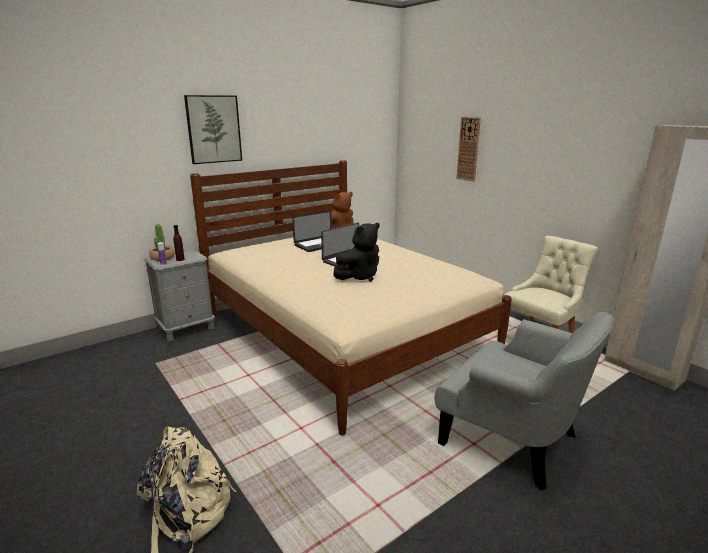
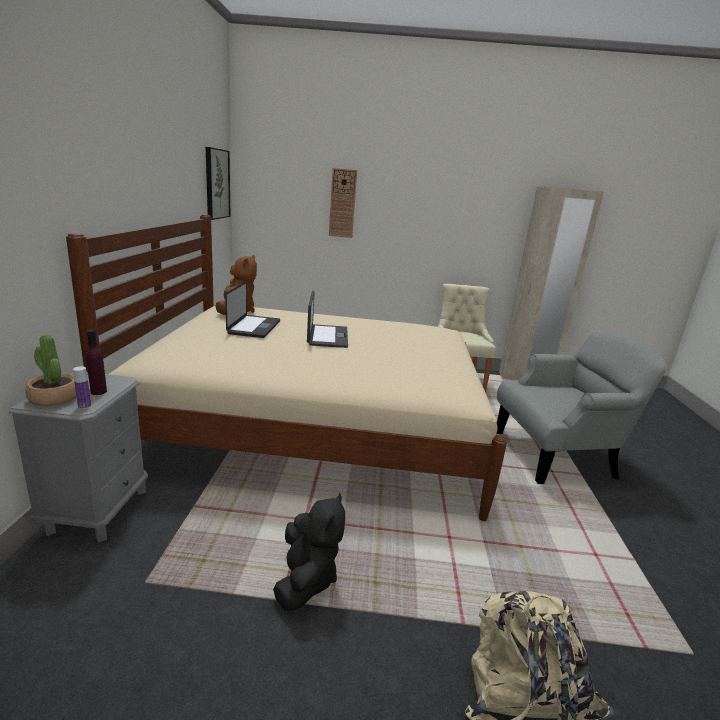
camera: 50 degrees left, 0 degrees up
picture [184,95,242,164] -> picture moved to [206,147,231,220]
black plush toy [333,223,380,281] -> black plush toy moved to [273,493,345,611]

